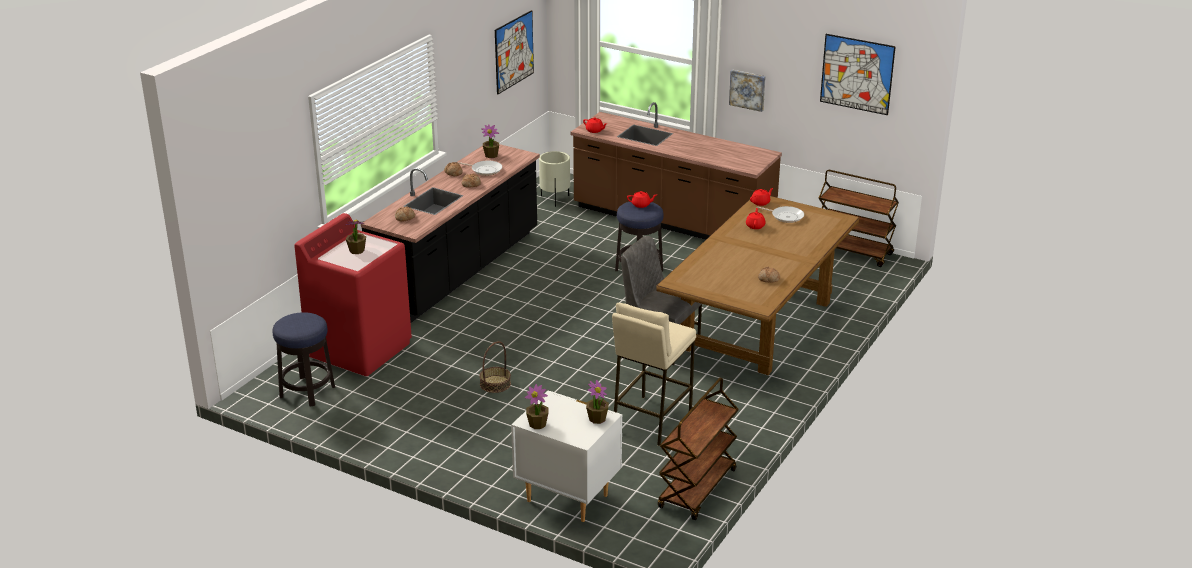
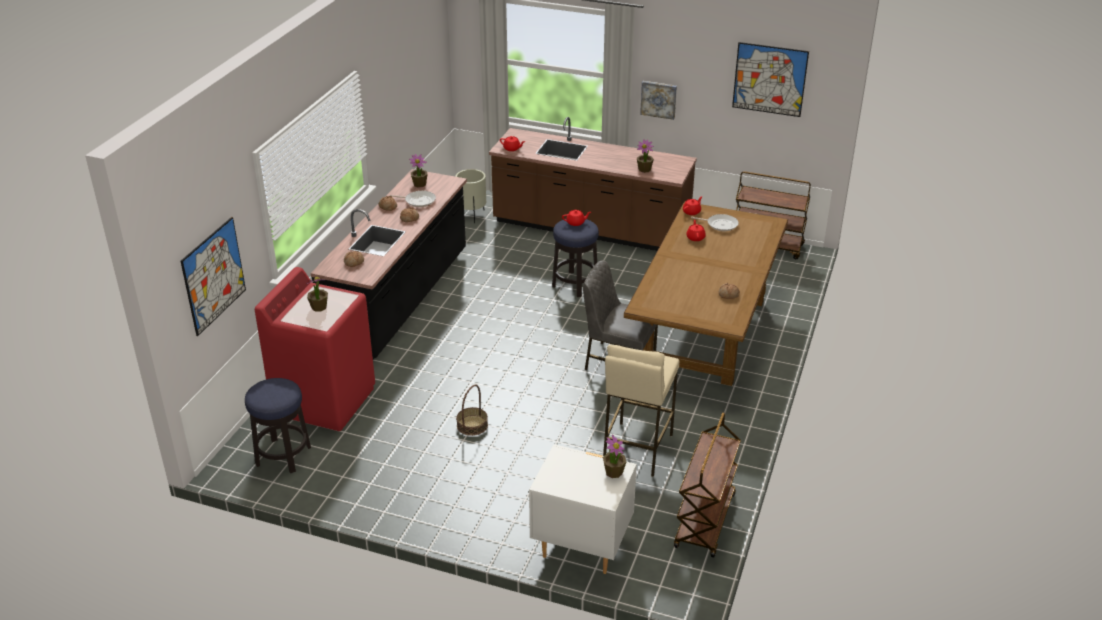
camera: 10 degrees left, 5 degrees up
picture [495,10,534,95] -> picture moved to [181,217,246,336]
potted plant [525,384,549,429] -> potted plant moved to [637,139,654,173]

